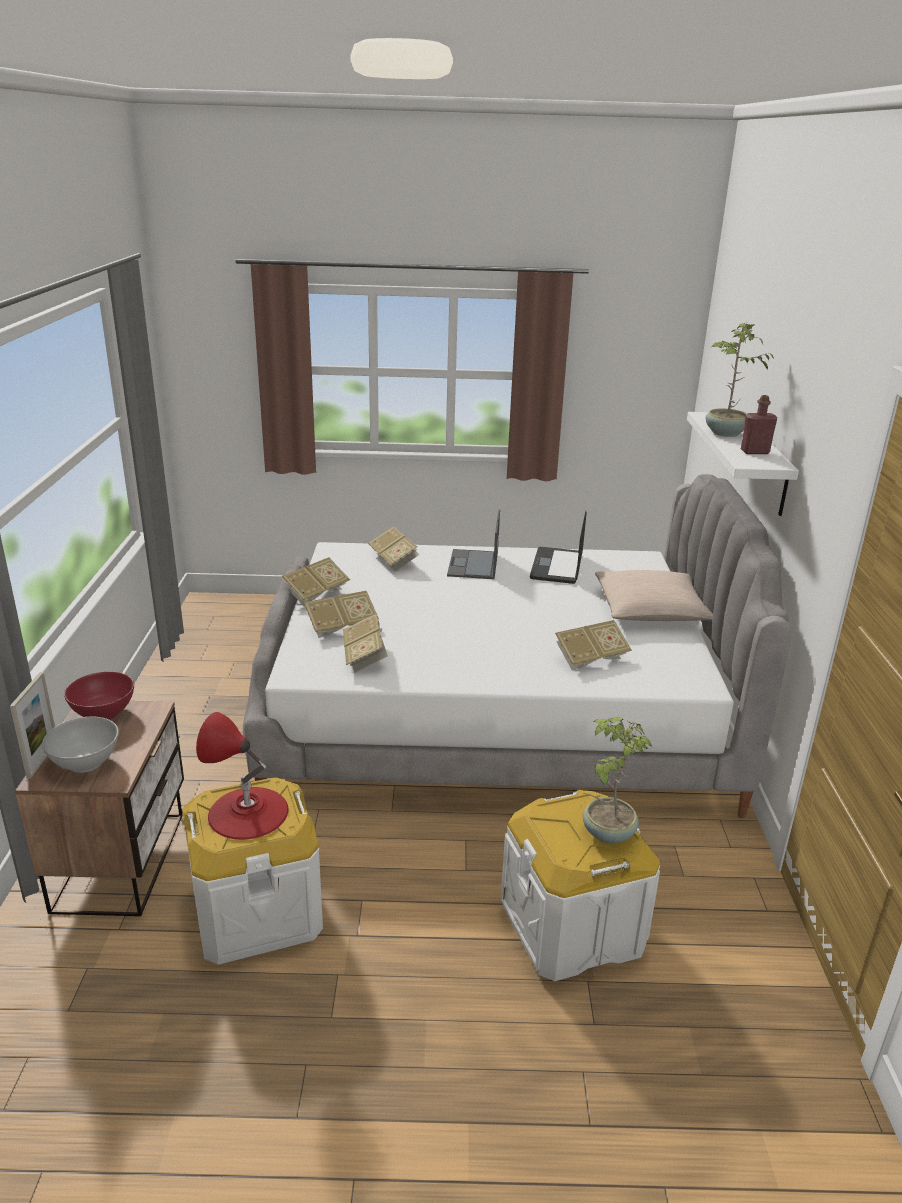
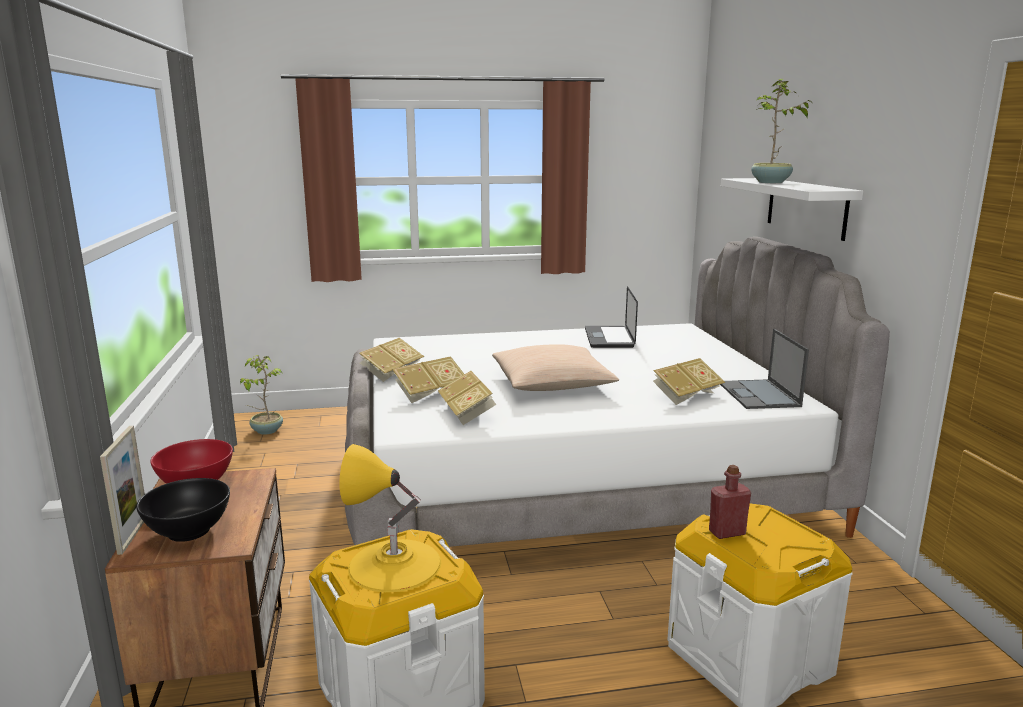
camera: 10 degrees left, 10 degrees down
white bowl [42,717,119,773] -> black bowl [136,478,230,542]
red table lamp [196,712,289,840] -> yellow table lamp [339,444,441,592]
book [368,526,419,571] -> none
laptop [447,510,500,579] -> laptop moved to [720,329,809,409]
potted plant [583,717,653,844] -> potted plant moved to [240,355,283,435]
beige pillow [595,570,713,621] -> beige pillow moved to [492,344,619,391]
red bottle [741,395,777,454] -> red bottle moved to [709,465,751,539]

